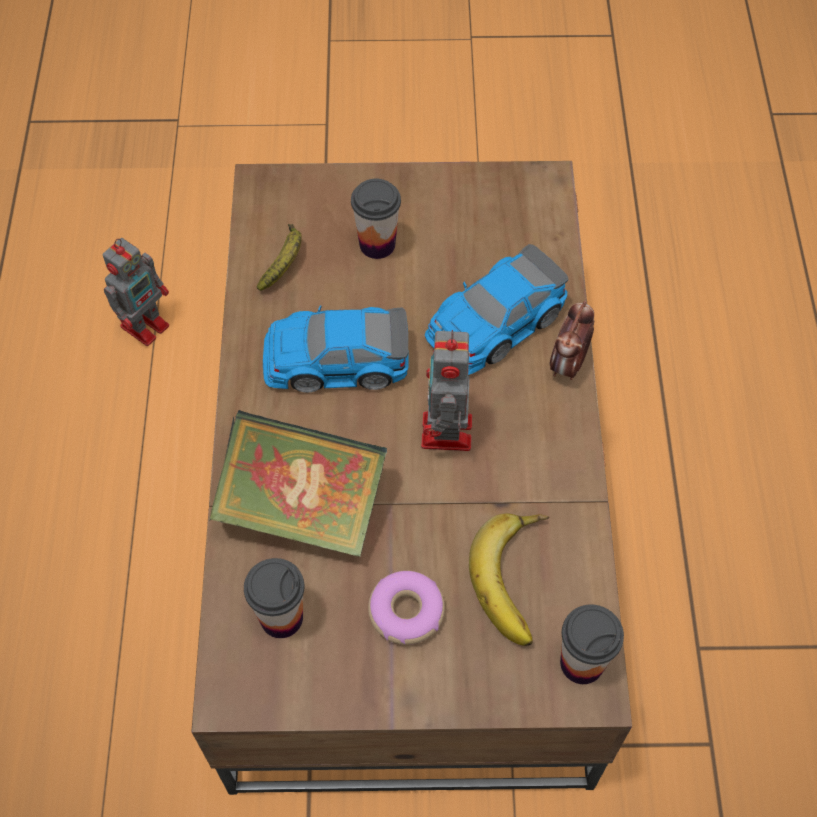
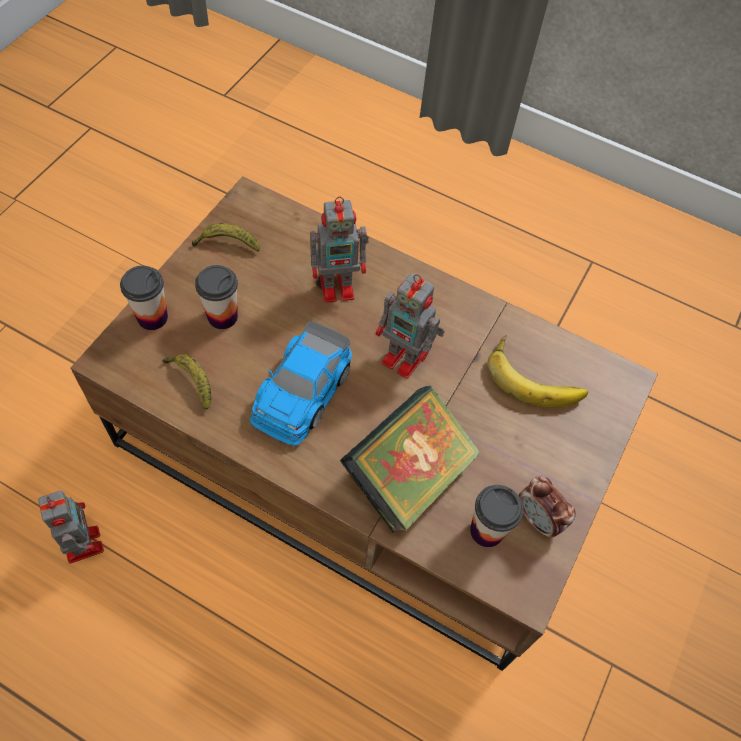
camera: 65 degrees left, 0 degrees up
donut [368,571,445,645] -> none
toy car [425,244,568,375] -> toy robot [310,197,369,303]
alarm clock [550,301,594,380] -> alarm clock moved to [519,476,576,537]
cup [560,604,624,684] -> cup moved to [120,266,168,330]
none -> banana [192,223,260,252]

